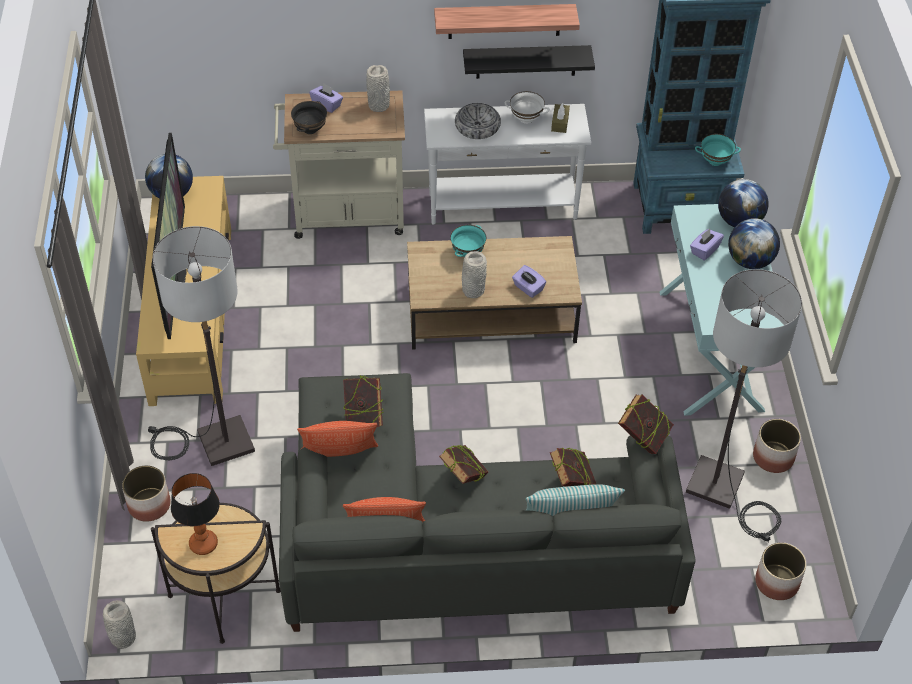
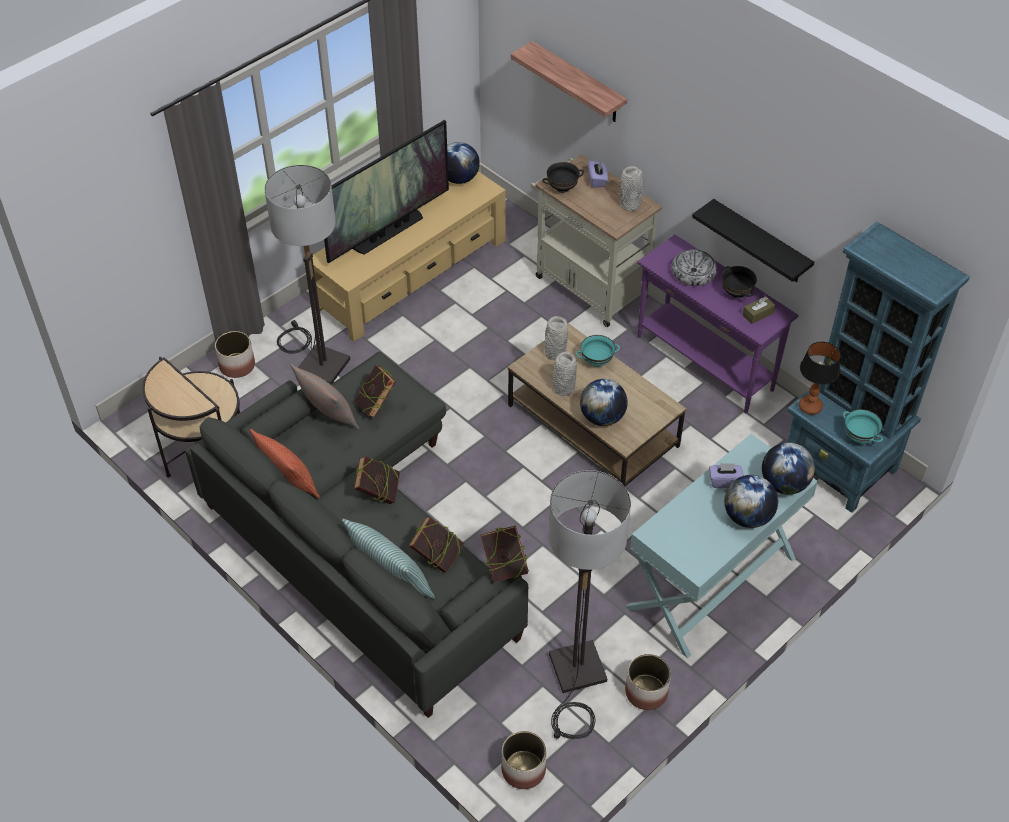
camera: 50 degrees right, 0 degrees up
grey vase [103,600,136,649] -> grey vase moved to [545,316,568,360]
table lamp [171,473,220,555] -> table lamp moved to [799,342,840,415]
orange pillow [297,421,378,457] -> grey pillow [290,364,359,430]
white console table [424,104,591,225] -> purple console table [637,235,799,413]
shelf [434,4,580,39] -> shelf moved to [511,41,627,122]
white bowl [505,91,550,124] -> black bowl [722,266,757,298]
purple tissue box [512,265,546,298] -> globe [580,379,628,426]

